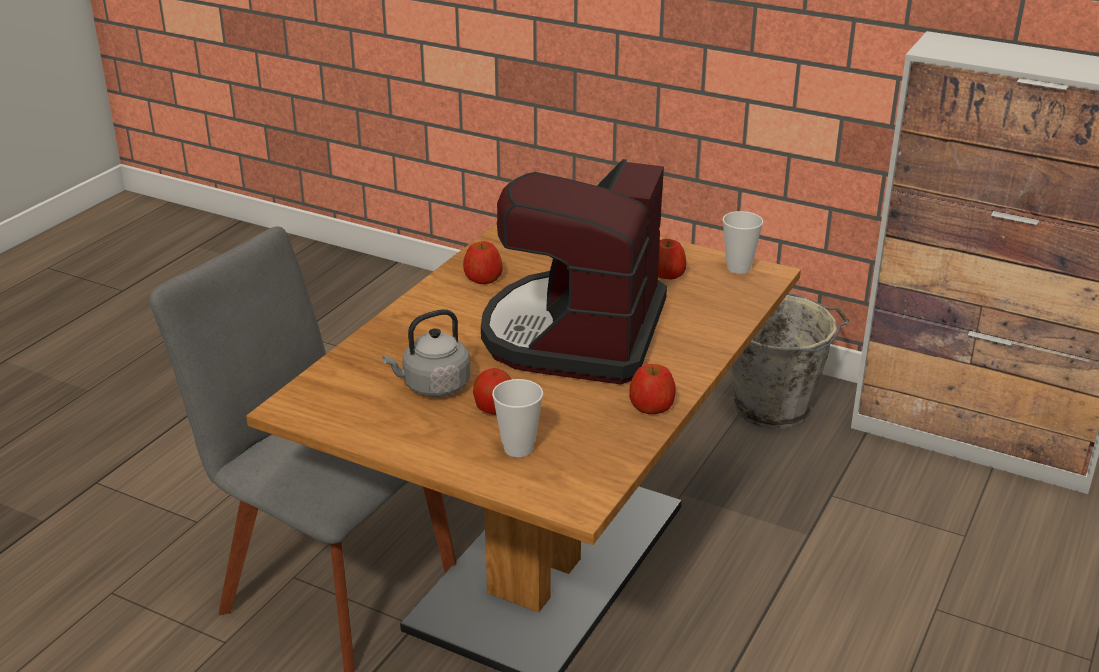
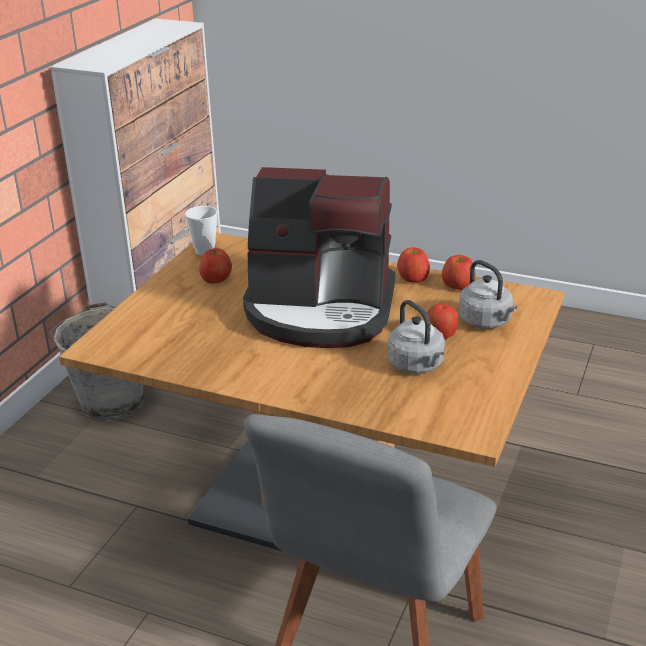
camera: 95 degrees left, 0 degrees up
apple [463,241,503,284] -> apple moved to [442,255,476,290]
cup [492,379,543,457] -> grey kettle [459,260,517,329]

